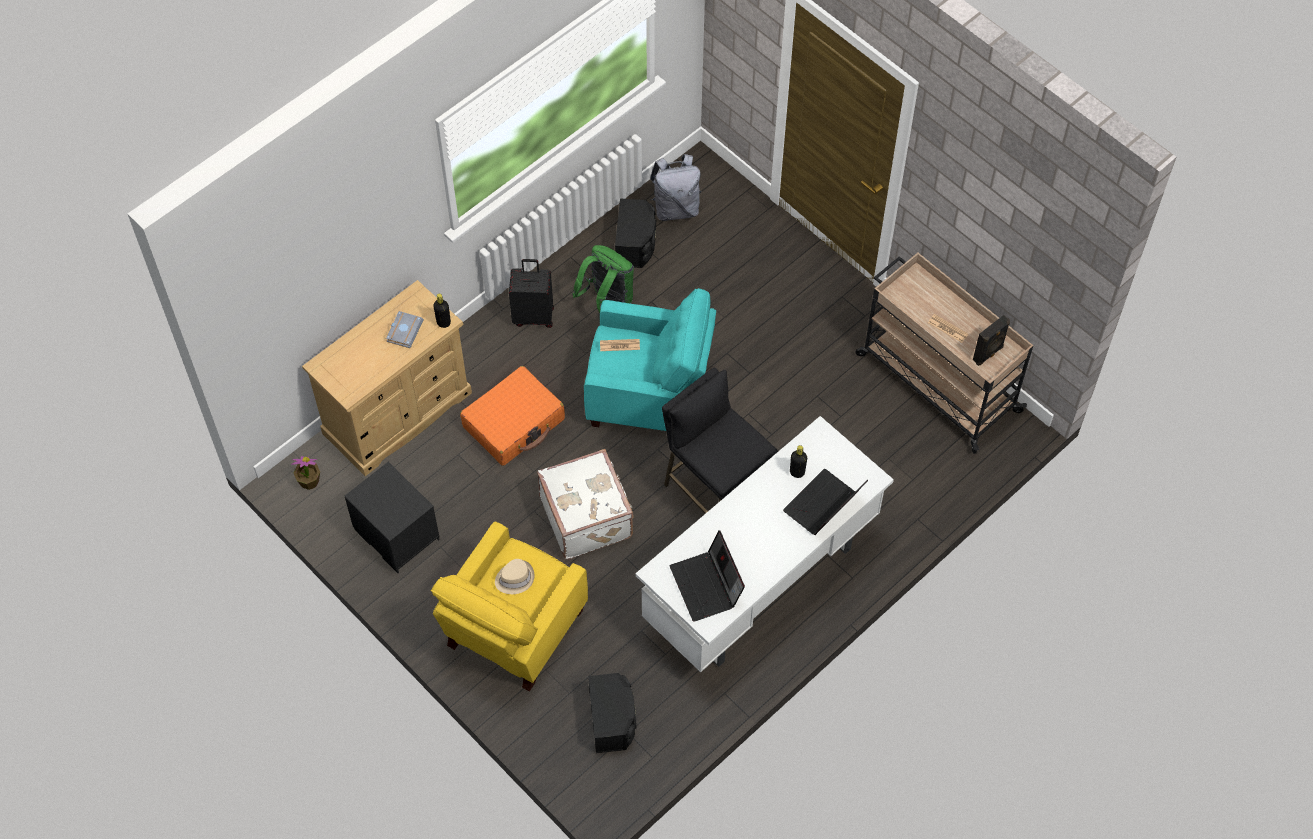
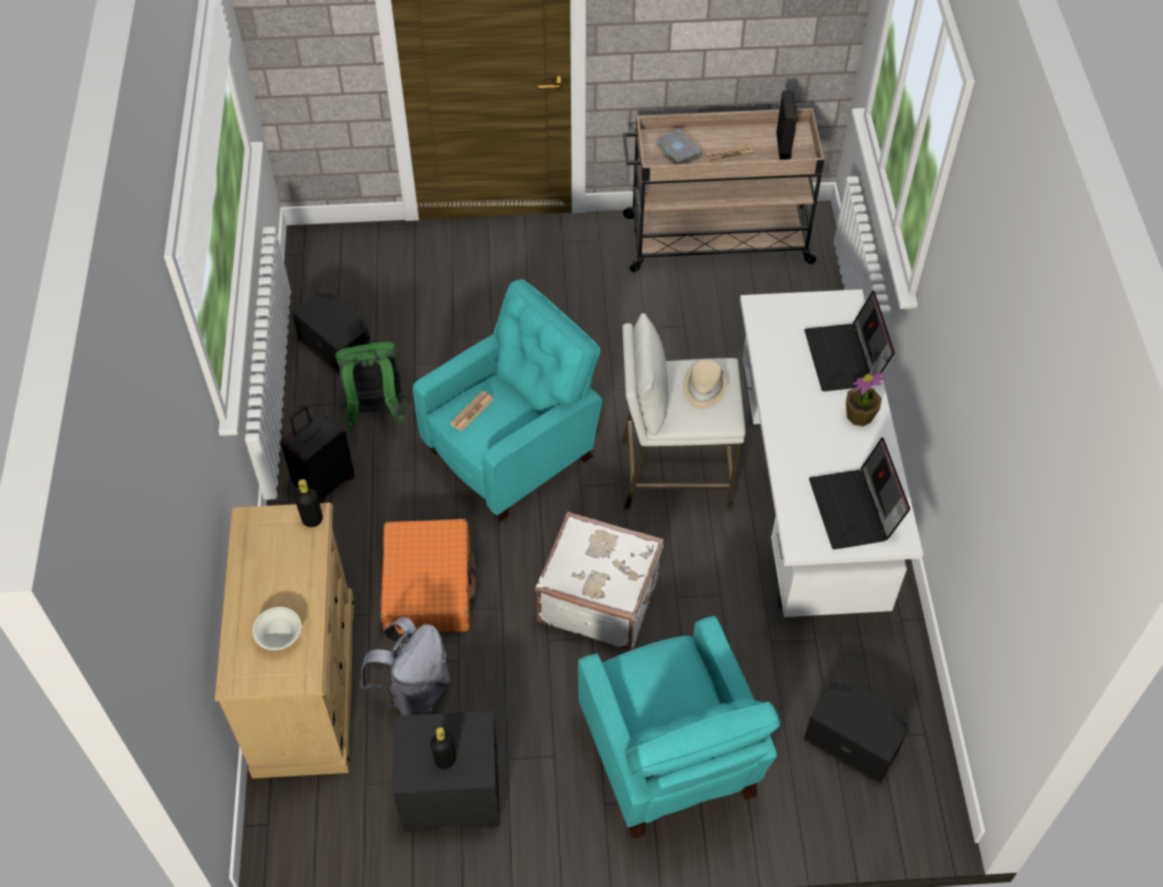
camera: 50 degrees left, 5 degrees down
potted plant [291,456,320,490] -> potted plant moved to [846,371,885,426]
grey book [386,311,424,348] -> grey book moved to [655,129,702,165]
yellow armchair [431,521,588,692] -> turquoise armchair [578,616,780,839]
beige hat [495,559,534,594] -> beige hat moved to [683,360,728,409]
grey backpack [650,154,701,221] -> grey backpack moved to [359,617,451,716]
black stool [662,368,778,514] -> white stool [622,313,746,509]
laptop [670,530,745,622] -> laptop turned 60 degrees clockwise [809,437,910,549]
black bottle [790,445,807,478] -> black bottle moved to [430,727,456,769]
none -> white bowl [252,607,301,650]

